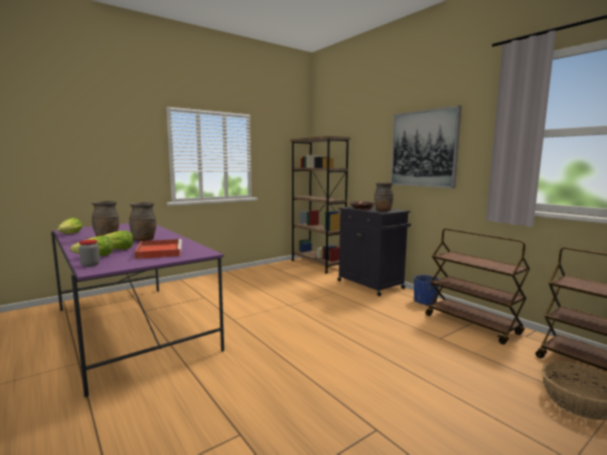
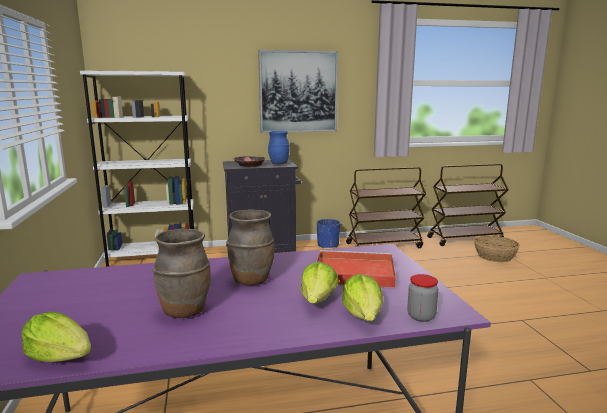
camera: 65 degrees left, 5 degrees up
brown bookcase [290,136,351,274] -> white bookcase [80,71,194,267]
brown vase [374,183,393,211] -> blue vase [268,131,289,164]

